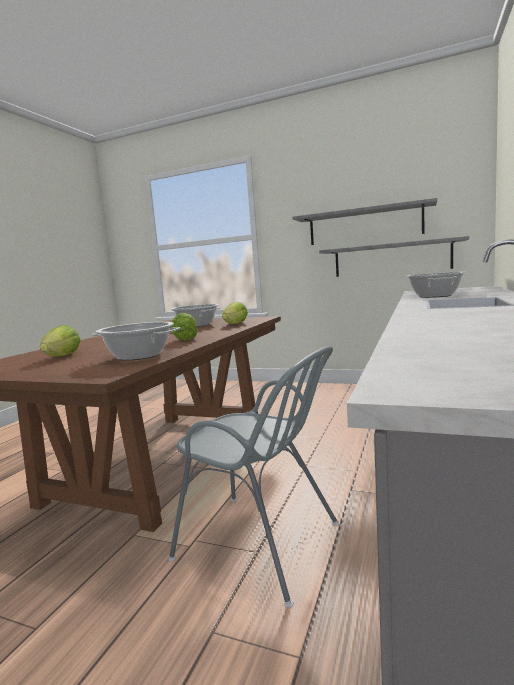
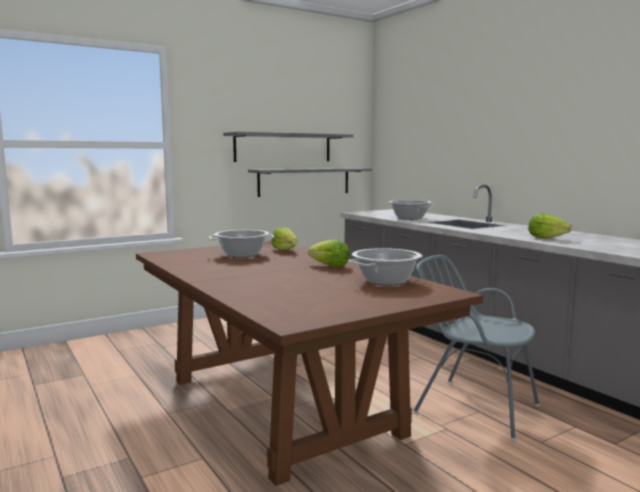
camera: 55 degrees left, 0 degrees up
lettuce [40,325,81,357] -> lettuce moved to [528,213,572,238]
grey chair [168,346,339,608] -> grey chair turned 120 degrees counterclockwise [412,255,540,442]

